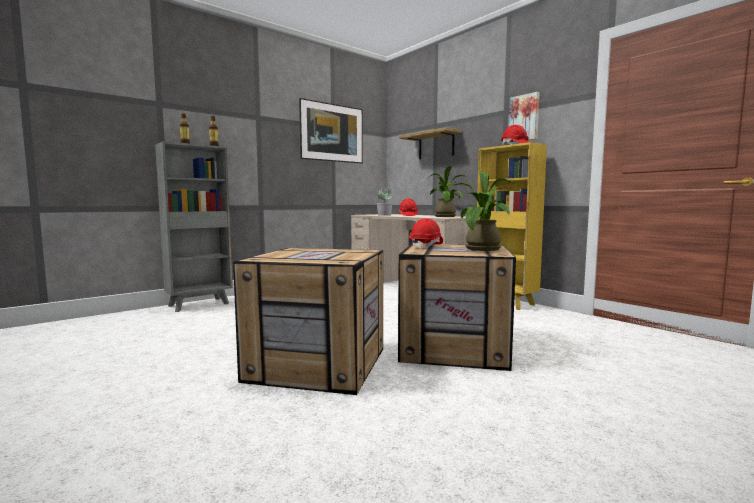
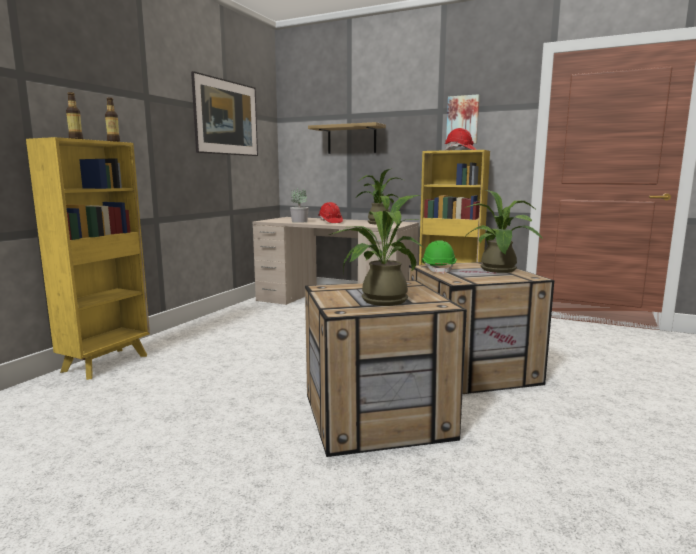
camera: 25 degrees left, 5 degrees up
grey bookcase [155,141,233,312] -> yellow bookcase [26,137,150,380]
red hard hat [409,219,443,249] -> green hard hat [422,240,456,274]
none -> potted plant [329,195,424,306]

